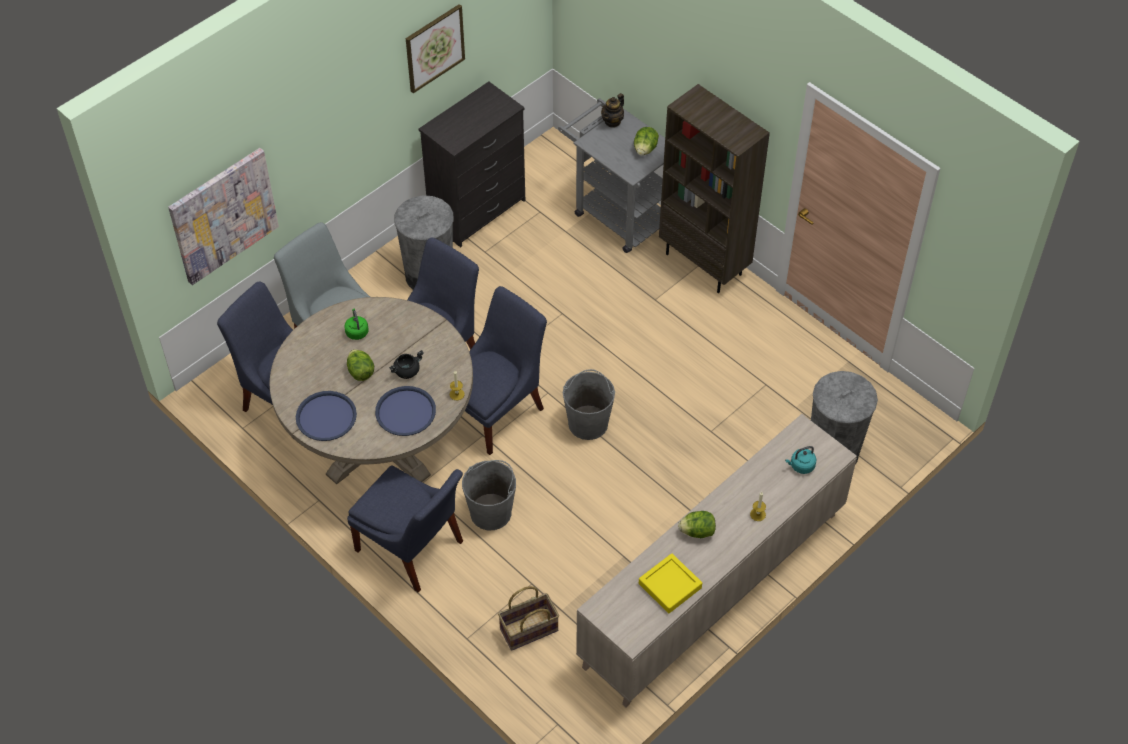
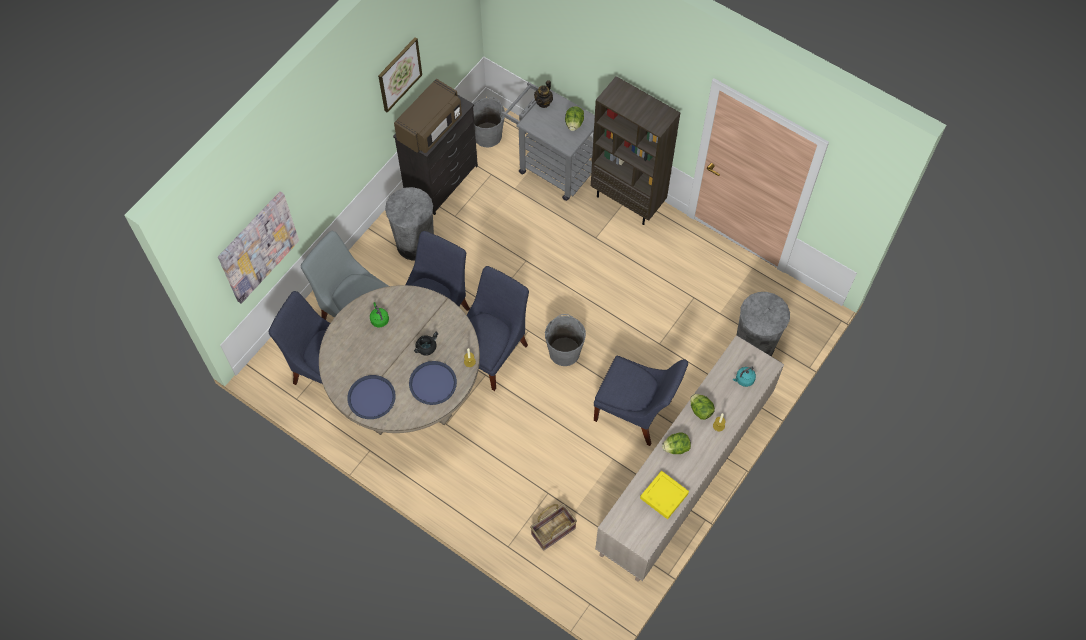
camera: 10 degrees left, 10 degrees up
lettuce [347,349,374,381] -> lettuce moved to [690,394,715,420]
blue chair [347,466,463,593] -> blue chair moved to [594,356,688,446]
grey bucket [462,460,516,530] -> grey bucket moved to [473,97,505,148]
none -> brown microwave [394,79,462,153]

